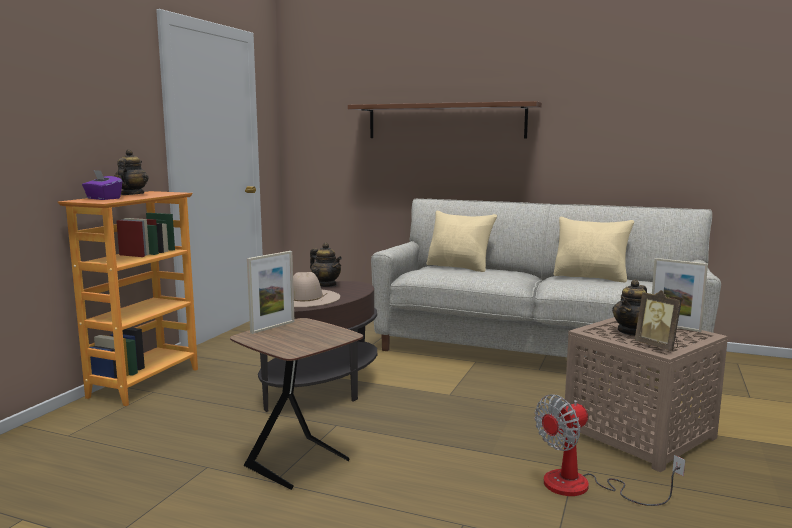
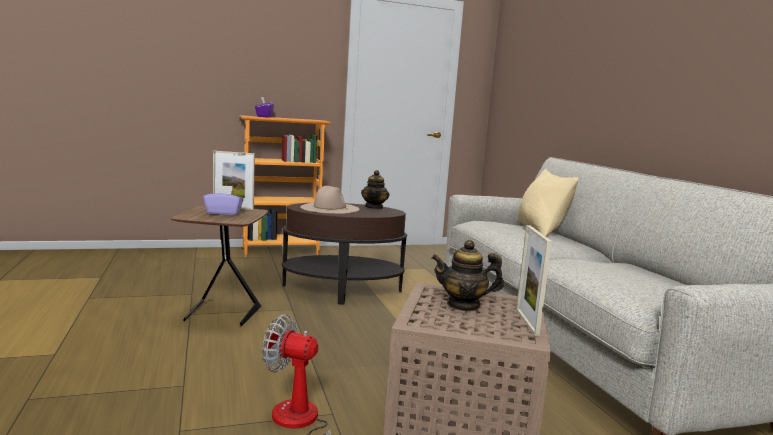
camera: 50 degrees right, 0 degrees up
teapot [114,149,149,195] -> none
brown shelf [348,101,542,139] -> none
beige pillow [553,217,634,282] -> none
picture frame [634,290,682,351] -> none
none -> purple tissue box [203,185,244,215]

